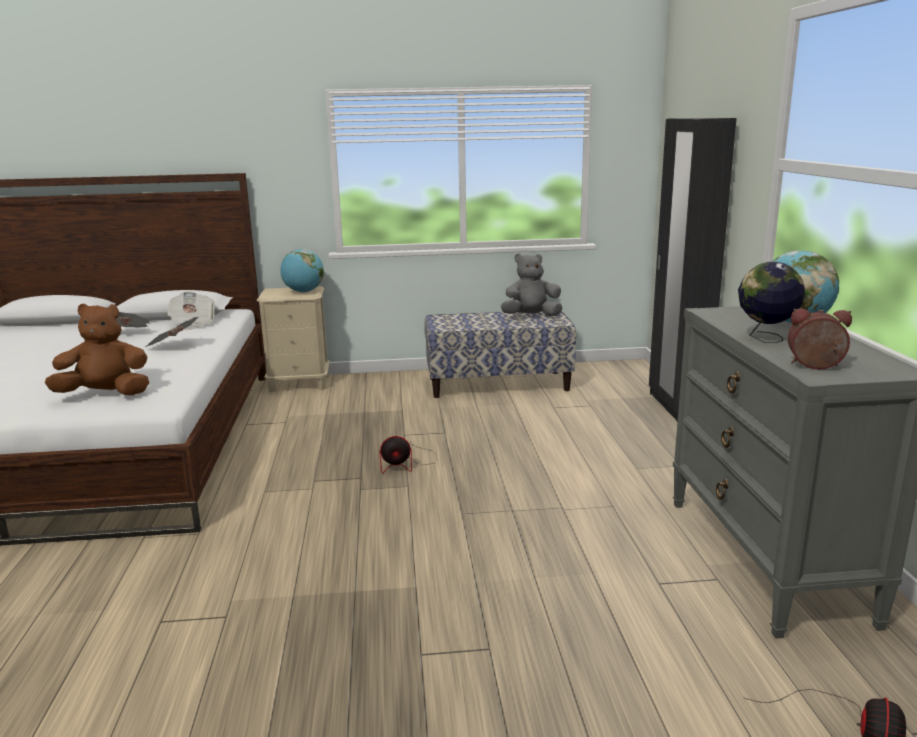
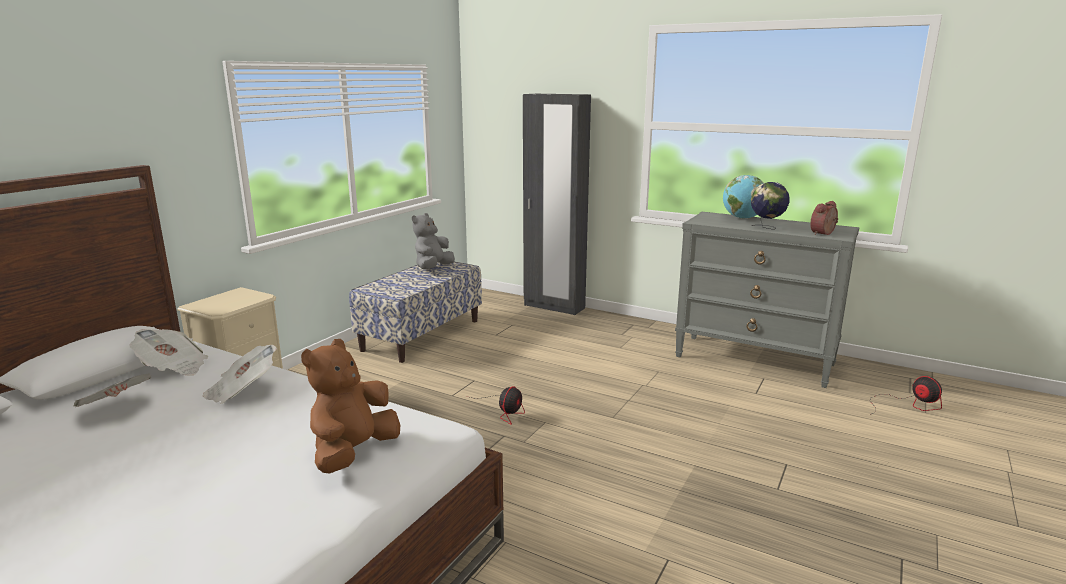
camera: 55 degrees left, 0 degrees up
globe [280,249,324,292] -> none

